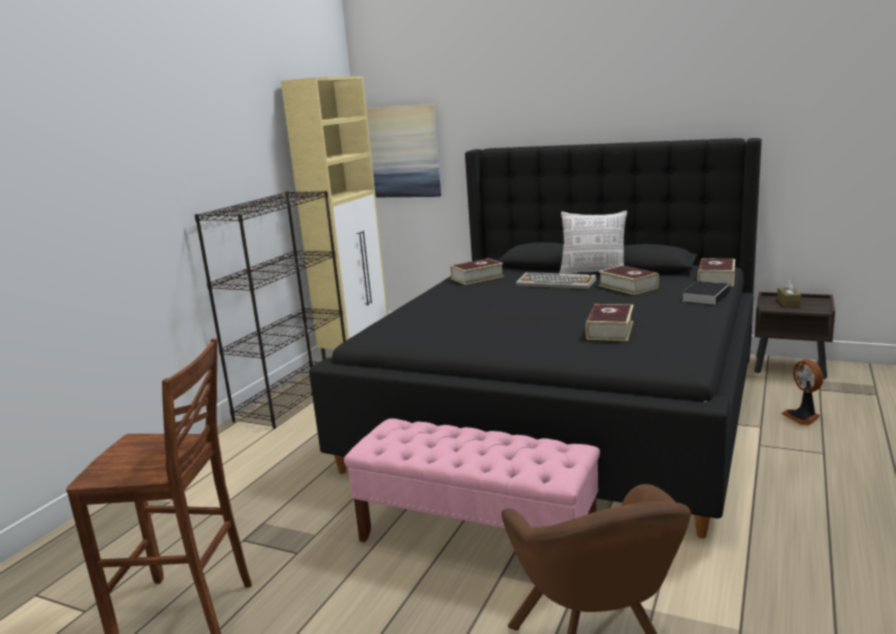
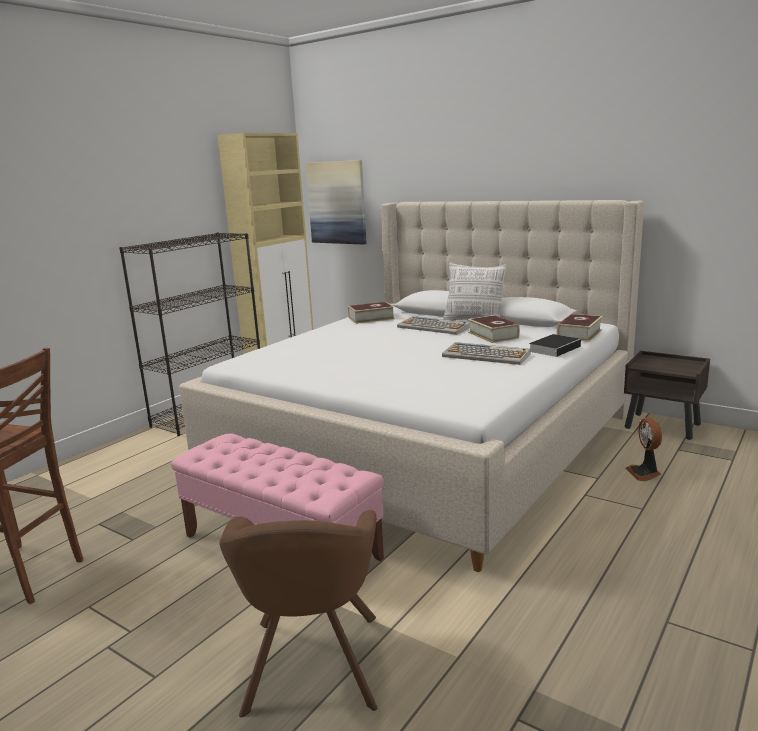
camera: 10 degrees right, 0 degrees up
black bed [309,138,762,538] -> beige bed [179,200,644,572]
book [585,304,634,341] -> none
brown tissue box [777,280,801,307] -> none
none -> keyboard [442,342,531,365]

